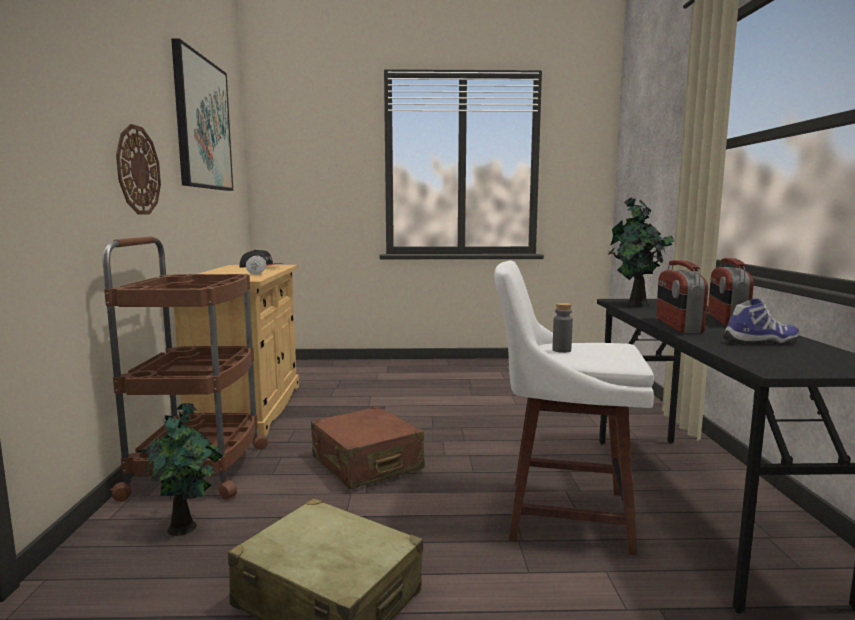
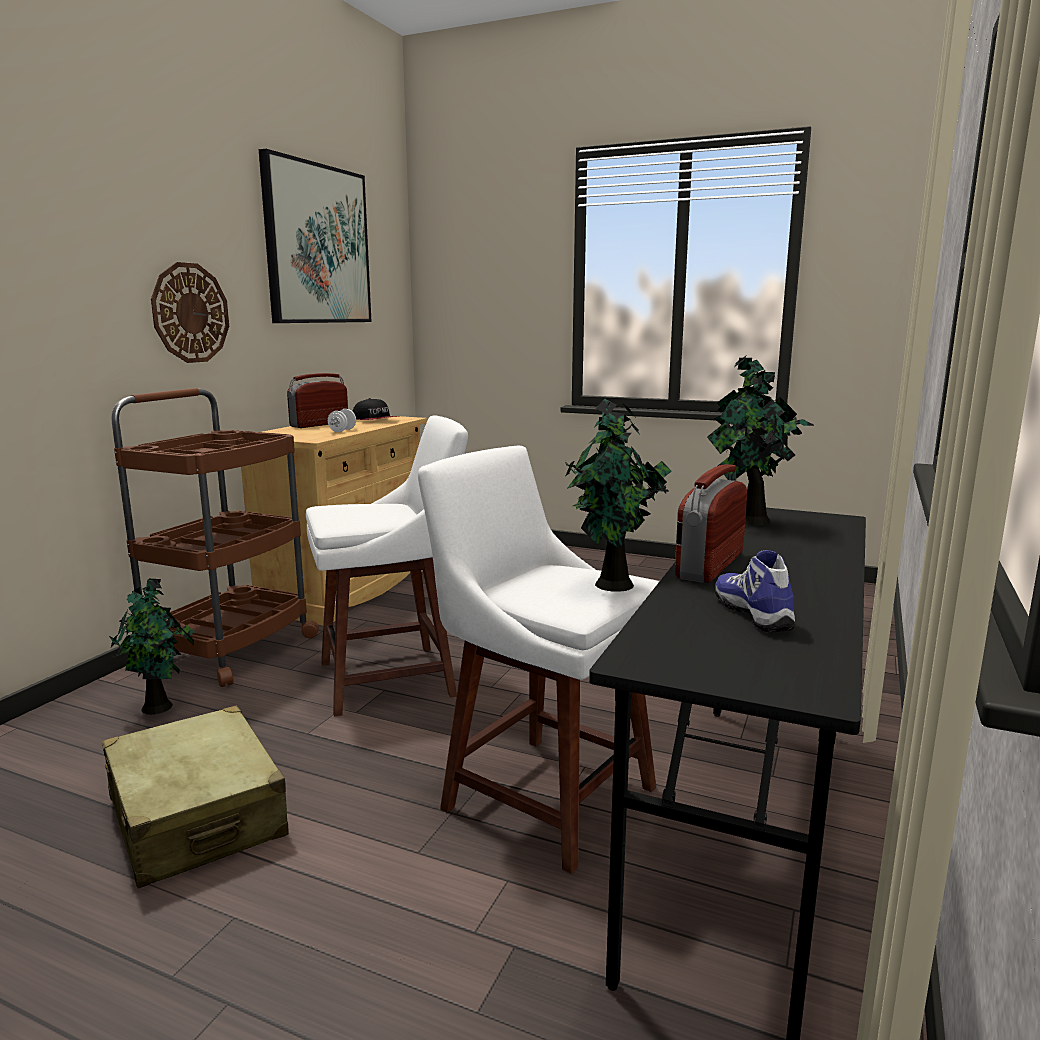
camera: 25 degrees right, 5 degrees up
brown suitcase [311,406,425,489] -> white stool [306,416,468,716]
grey bottle [553,303,573,353] -> none
radio [708,258,754,326] -> radio moved to [287,373,348,428]
shoe [723,299,799,345] -> shoe turned 120 degrees counterclockwise [715,550,795,632]
none -> potted plant [565,399,672,592]

